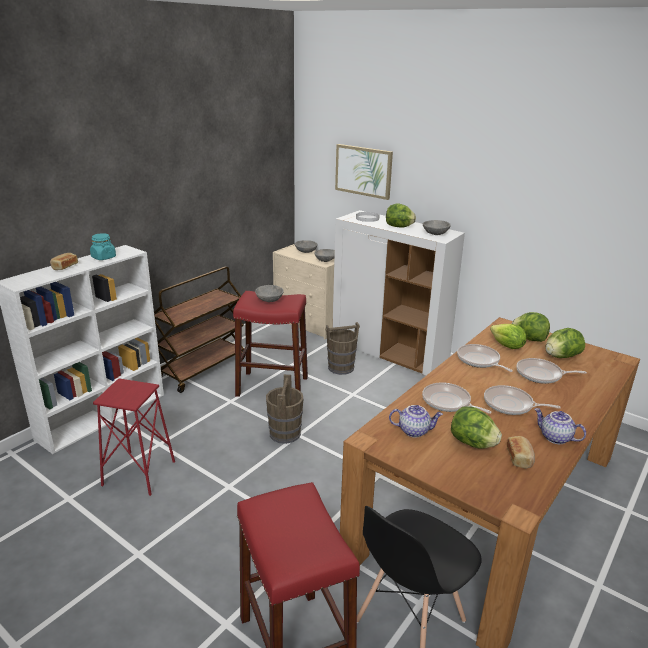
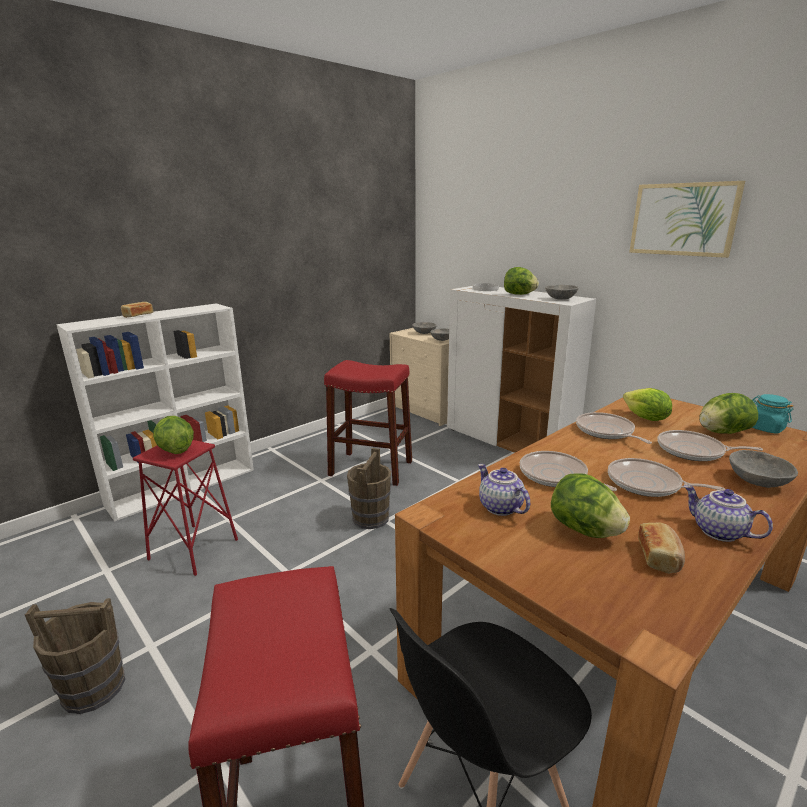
camera: 10 degrees right, 5 degrees down
turquoise jar [90,233,116,260] -> turquoise jar moved to [752,394,794,434]
brown cart [154,267,245,393] -> none
grey bowl [255,285,284,302] -> grey bowl moved to [729,450,798,488]
brown bucket [325,322,360,375] -> brown bucket moved to [25,598,125,714]
picture [335,144,393,200] -> picture moved to [629,181,745,258]
teapot [389,405,443,438] -> teapot turned 135 degrees counterclockwise [478,464,530,516]
lettuce [512,312,550,342] -> lettuce moved to [153,416,194,454]

